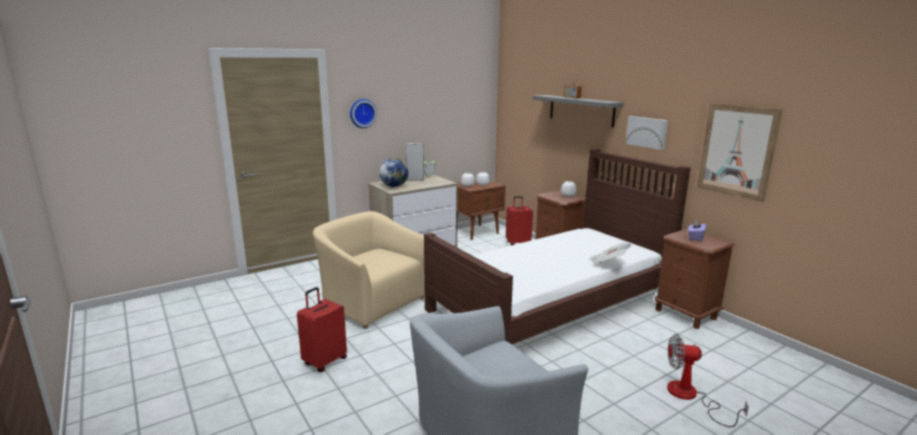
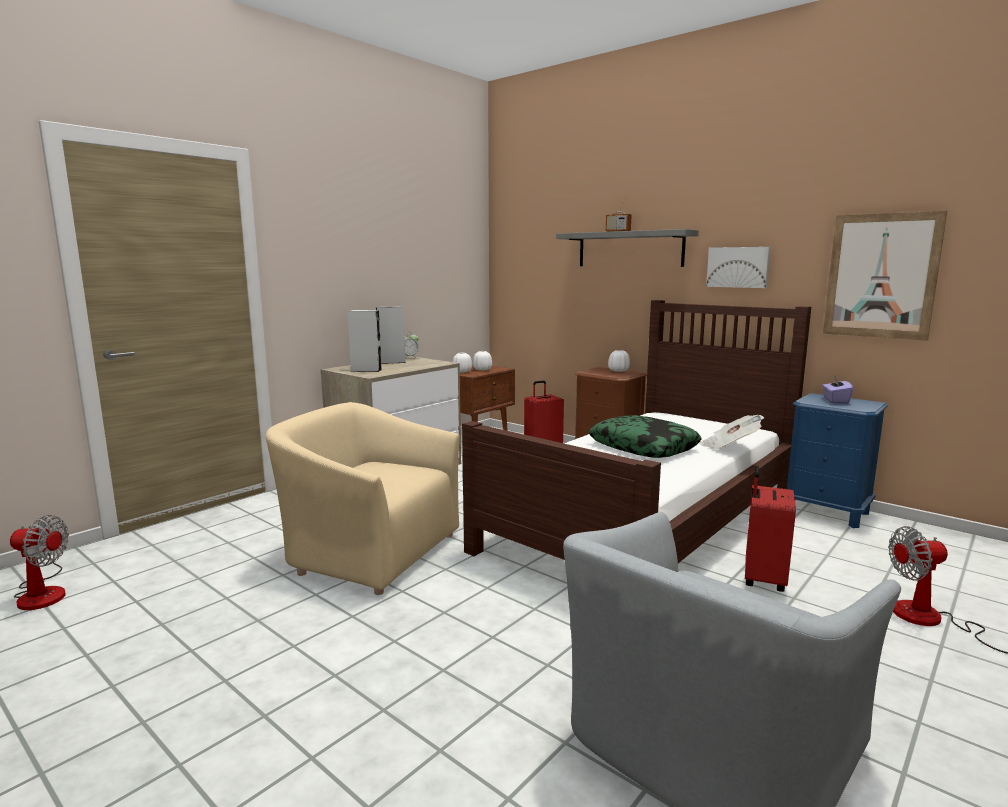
camera: 15 degrees left, 5 degrees down
red suitcase [297,287,347,372] -> red suitcase moved to [745,466,796,592]
wall clock [350,99,377,128] -> none
globe [379,158,408,187] -> grey speaker [348,310,381,372]
brown nightstand [654,229,735,329] -> blue nightstand [787,393,888,528]
none -> fan [10,515,69,610]
none -> pillow [588,415,701,458]

